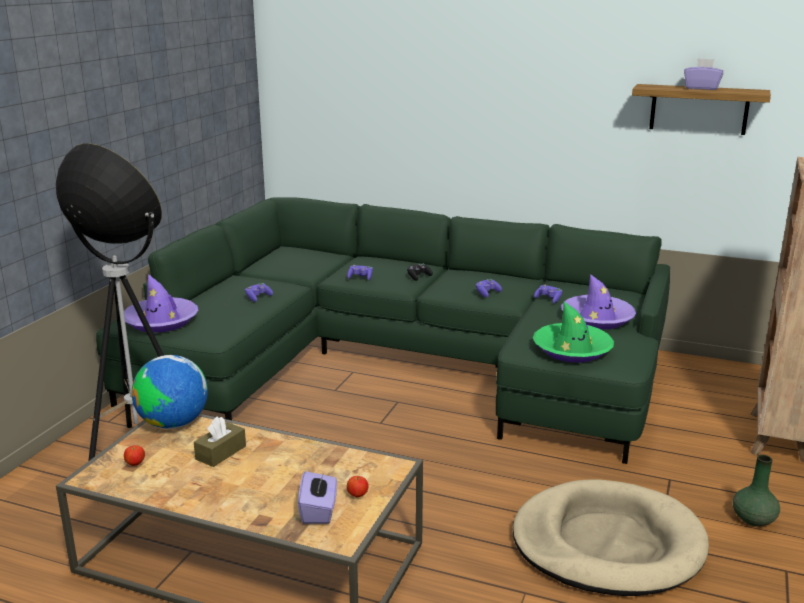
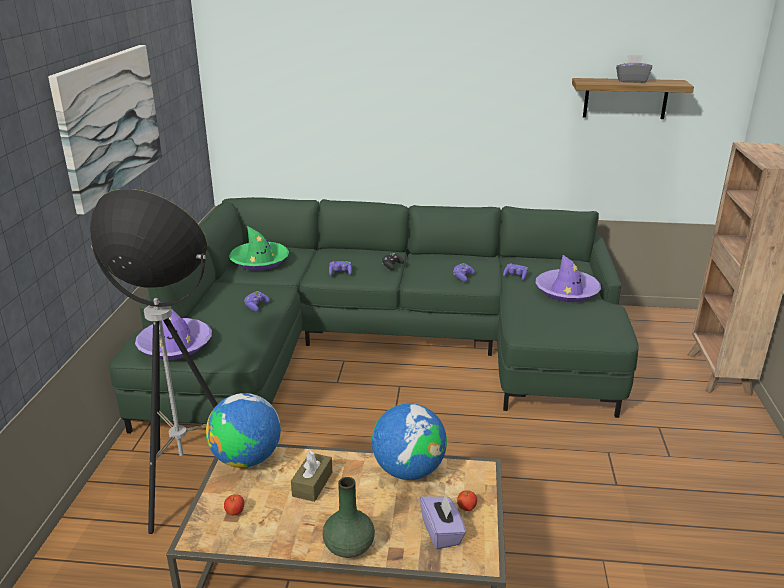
camera: 15 degrees left, 5 degrees up
beige dog bed [513,479,709,596] -> none
green hat [533,302,614,363] -> green hat moved to [229,226,289,271]
purple tissue box [684,59,723,90] -> grey tissue box [616,55,652,83]
green vase [733,455,780,527] -> green vase moved to [322,477,375,558]
none -> picture [48,45,162,215]
none -> globe [372,403,447,480]

